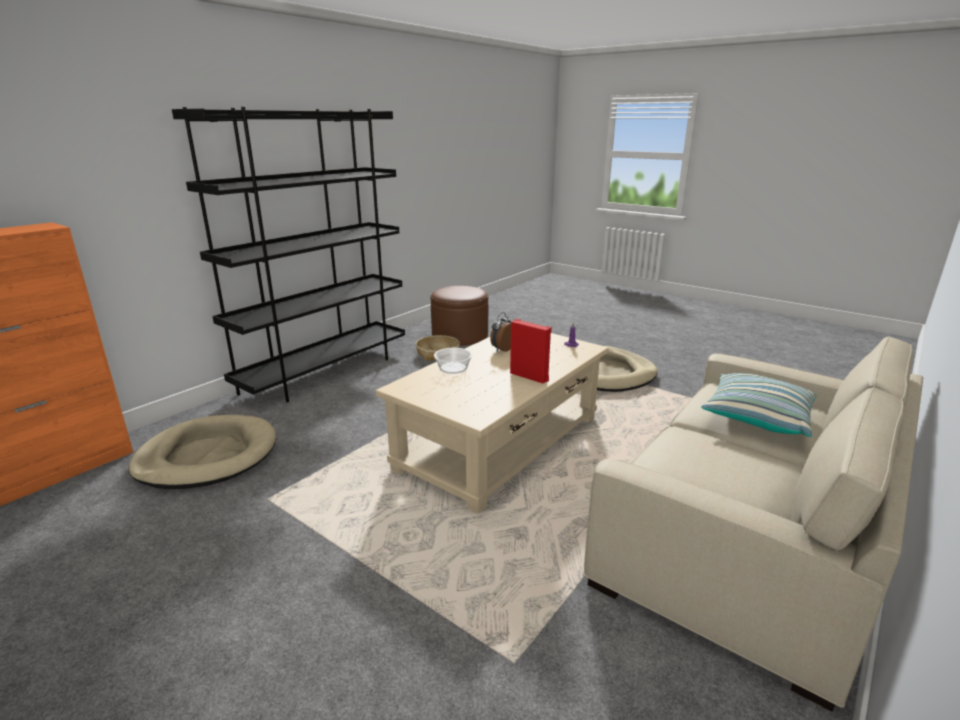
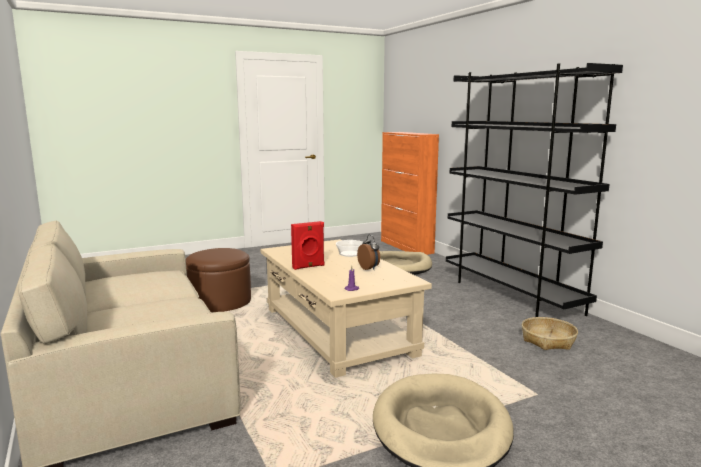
camera: 115 degrees right, 10 degrees down
brown ottoman [430,286,488,346] -> brown ottoman moved to [186,248,251,312]
pillow [701,373,816,437] -> none

